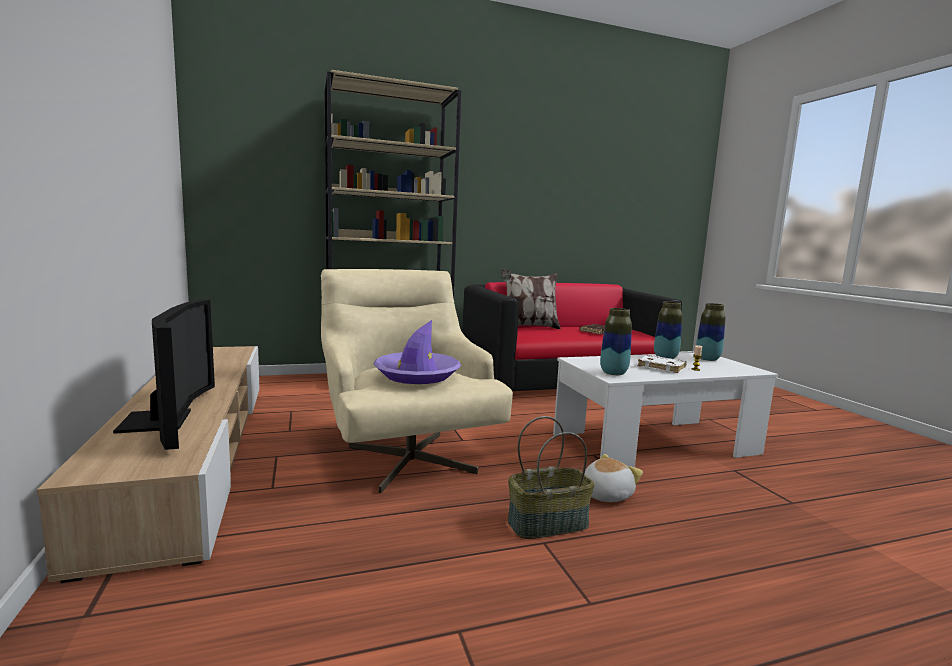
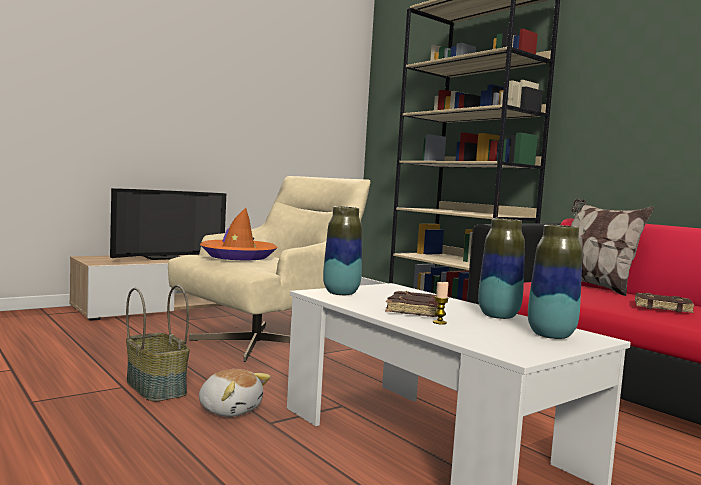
camera: 70 degrees right, 5 degrees down
purple hat [373,320,461,384] -> orange hat [200,208,278,260]
white book [637,355,687,373] -> brown book [385,291,446,317]

